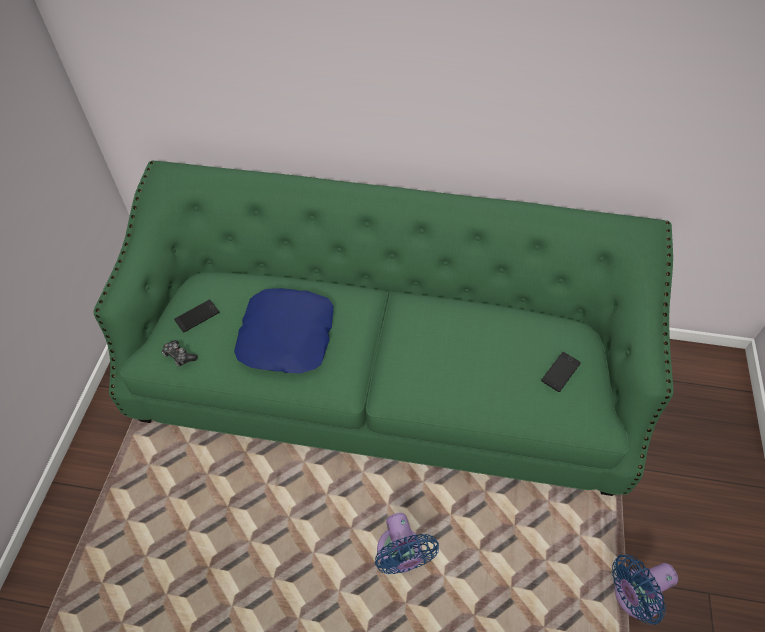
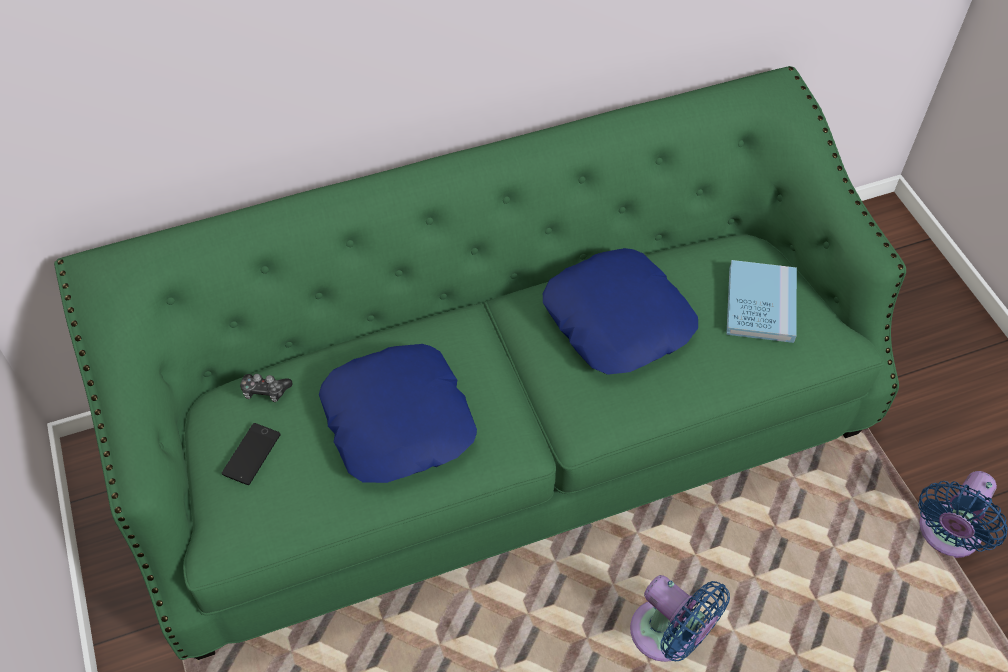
camera: 30 degrees left, 0 degrees up
game controller [162,340,198,366] -> game controller moved to [240,374,293,402]
phone [541,352,581,392] -> blue book [726,260,797,343]
none -> blue pillow [543,248,698,375]

